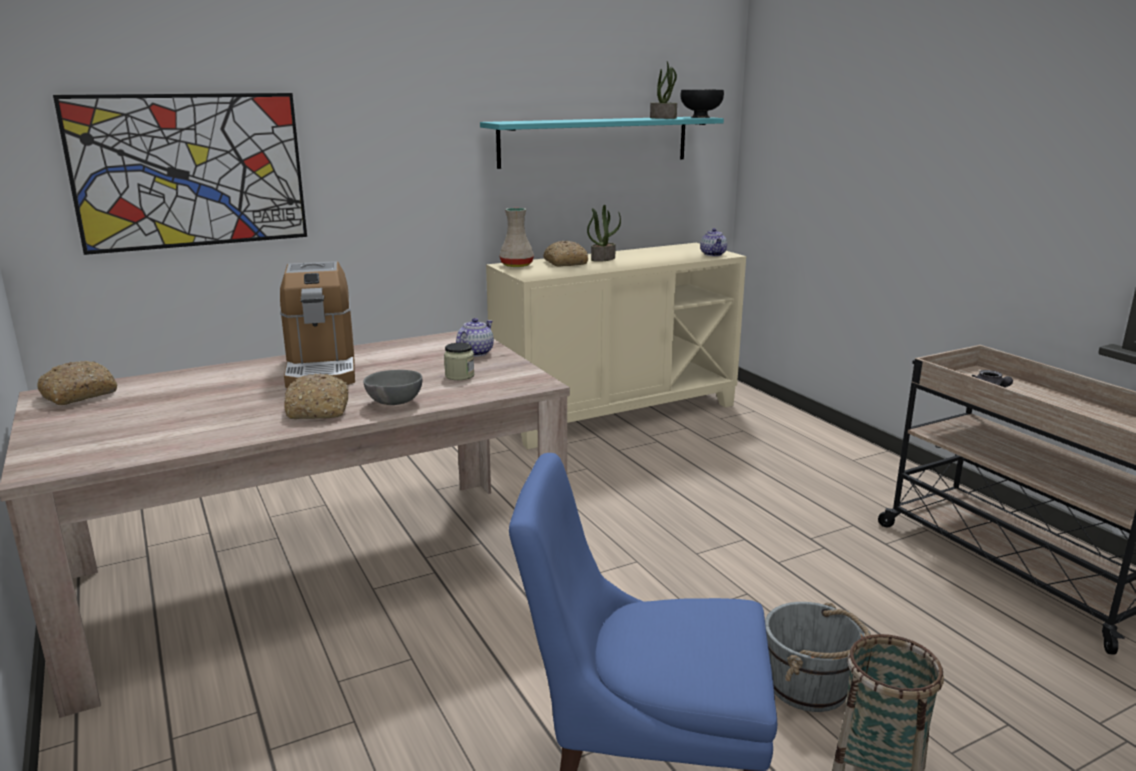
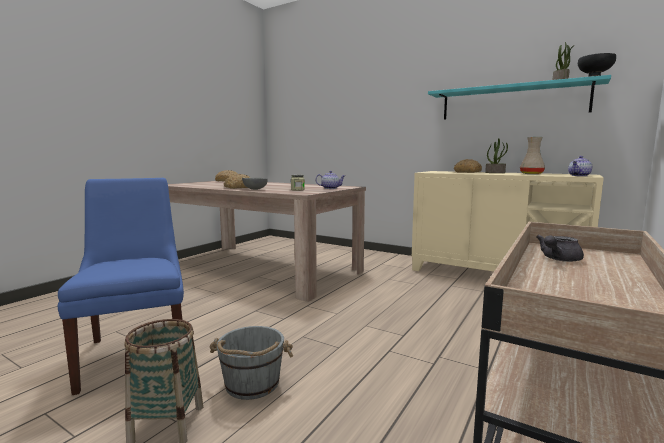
camera: 60 degrees right, 10 degrees down
picture [53,93,307,255] -> none
coffee machine [280,261,355,388] -> none
beige vase [499,208,534,267] -> beige vase moved to [520,137,545,174]

